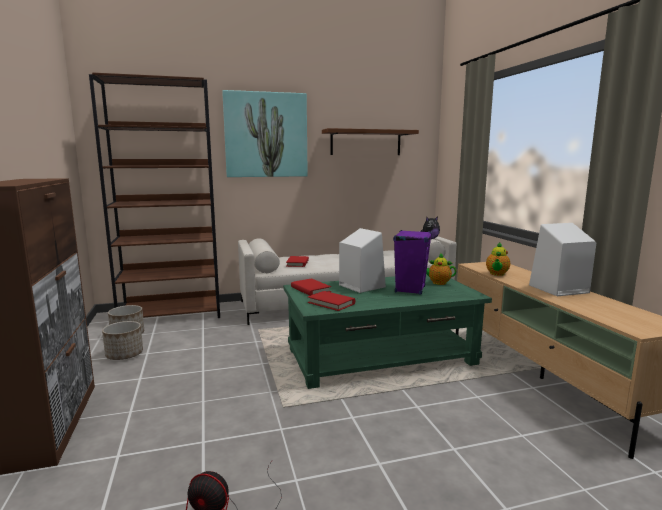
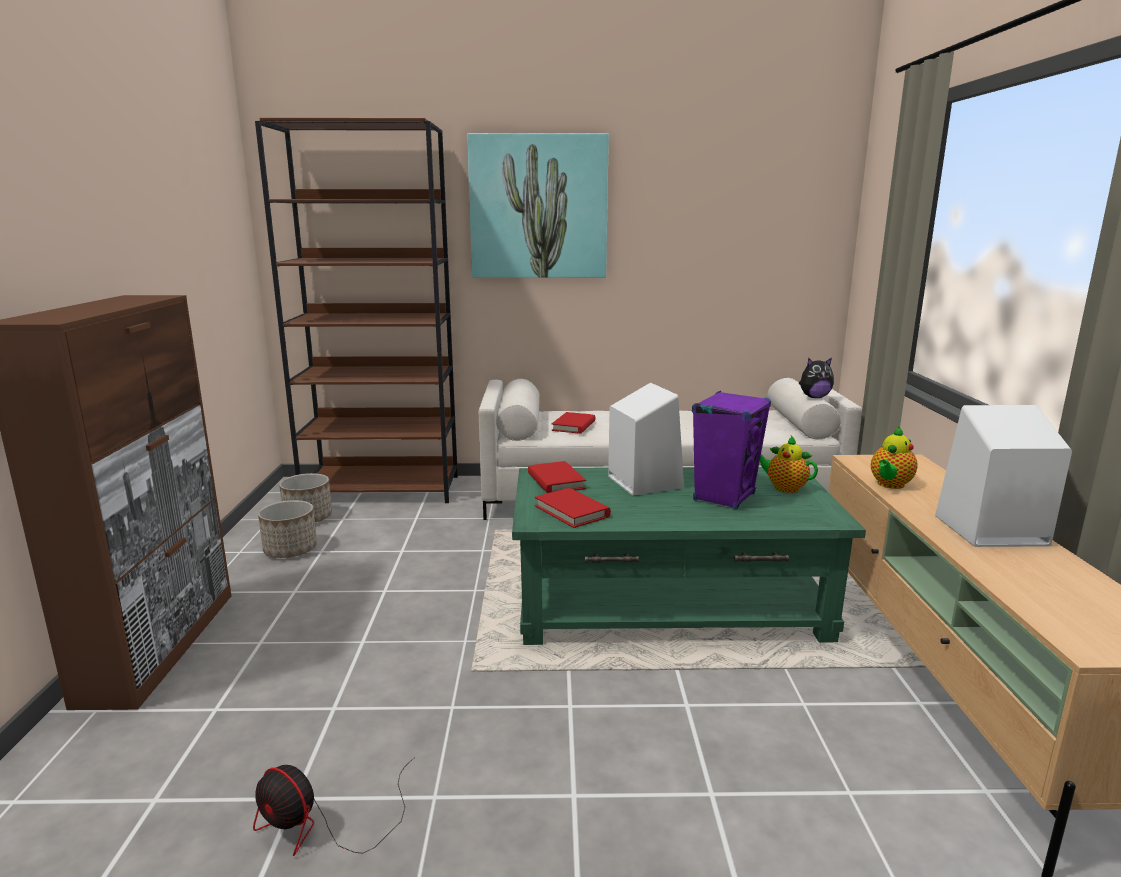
camera: 15 degrees right, 5 degrees up
brown shelf [322,128,419,155] -> none

